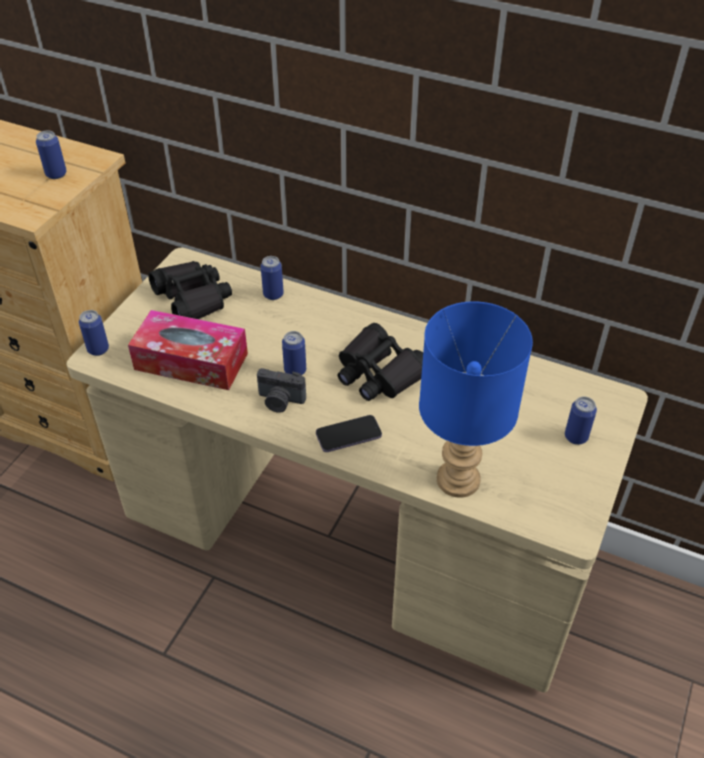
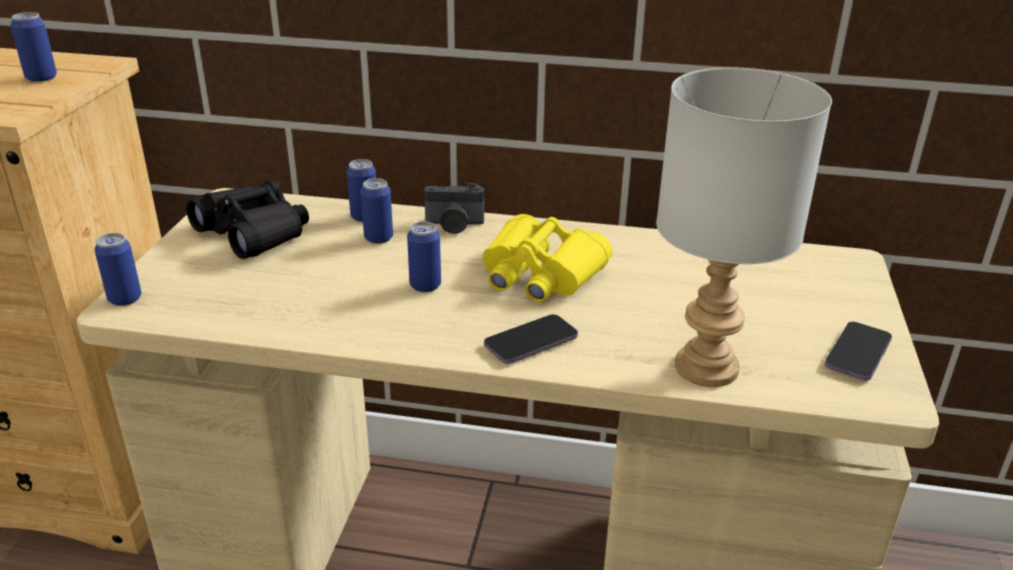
camera: 15 degrees left, 15 degrees down
tissue box [128,310,248,390] -> none
camera [257,368,306,413] -> camera moved to [424,183,484,234]
black binoculars [338,323,423,401] -> yellow binoculars [482,214,612,302]
blue table lamp [419,301,533,498] -> grey table lamp [656,68,832,387]
can [565,397,597,445] -> can moved to [360,178,393,244]
none -> phone [824,322,892,381]

